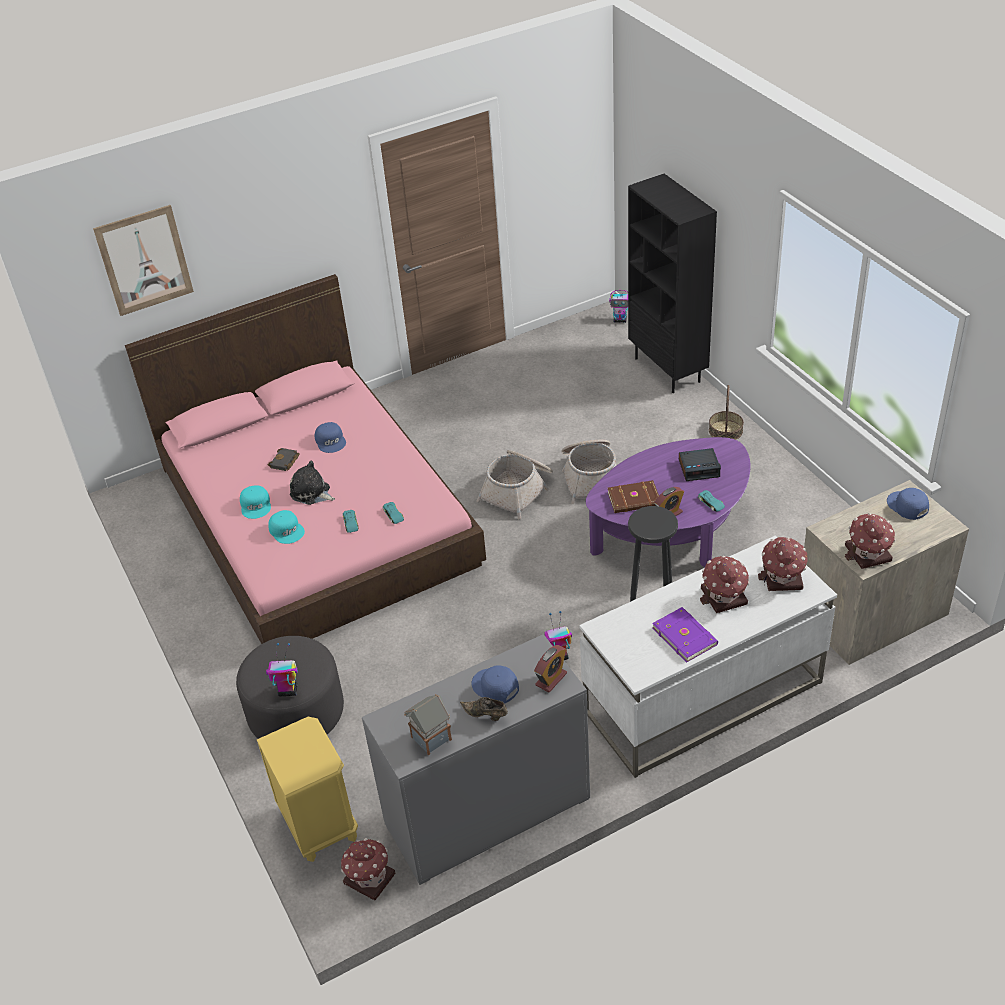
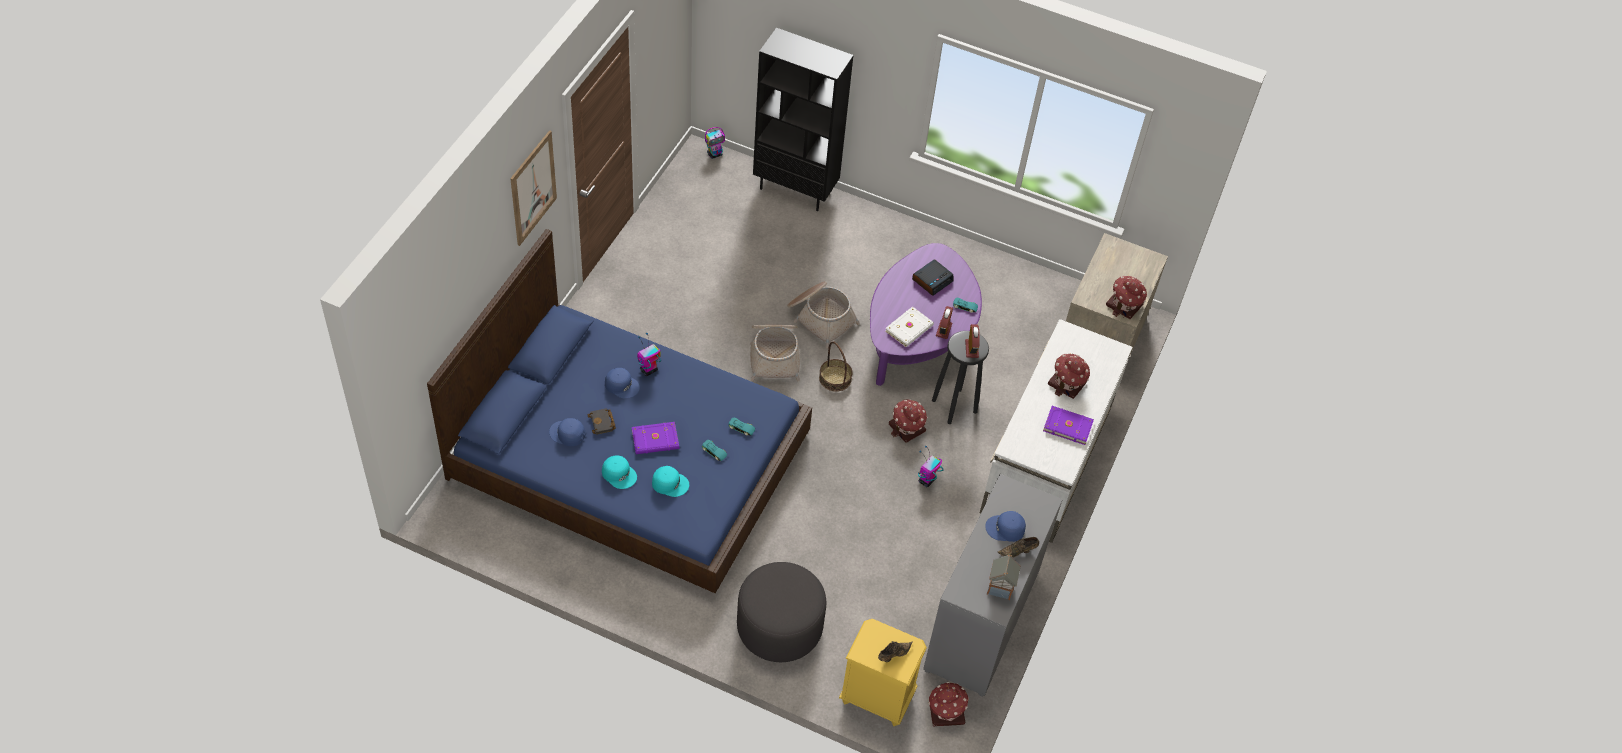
camera: 45 degrees left, 10 degrees up
picture [93,205,194,316] -> picture moved to [510,130,557,246]
pink bed [125,274,486,644] -> blue bed [427,229,812,593]
toy robot [266,643,298,696] -> toy robot moved to [637,333,661,376]
plush toy [290,461,335,505] -> purple book [632,422,679,454]
alarm clock [534,645,567,693] -> alarm clock moved to [965,324,980,358]
brown book [608,480,659,513] -> white book [885,306,934,347]
basket [709,385,744,440] -> basket moved to [819,341,853,392]
toy house [758,537,808,591] -> toy house moved to [889,399,927,443]
blue cap [887,488,929,520] -> blue cap moved to [549,418,586,446]
none -> brown shoe [878,641,913,662]

